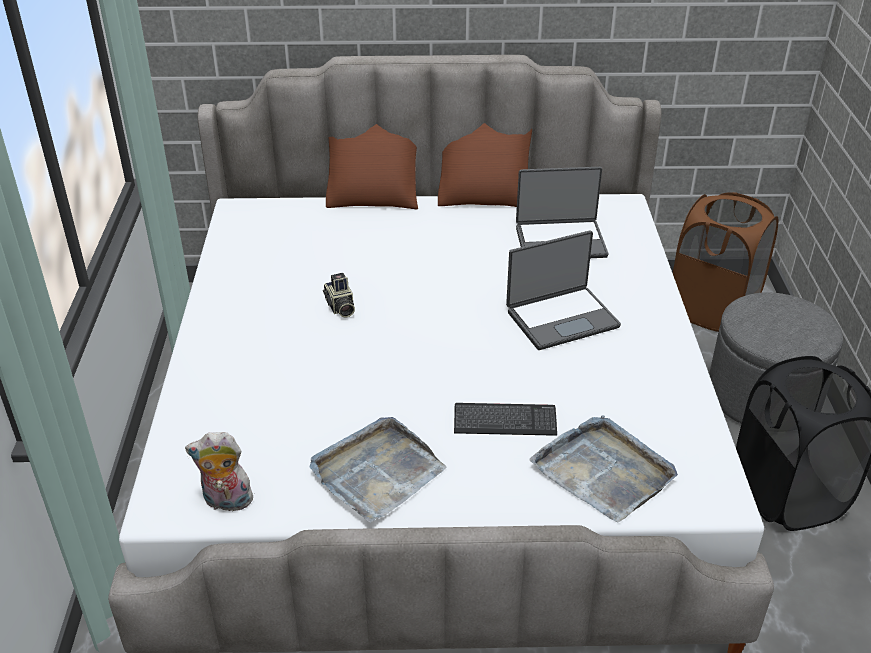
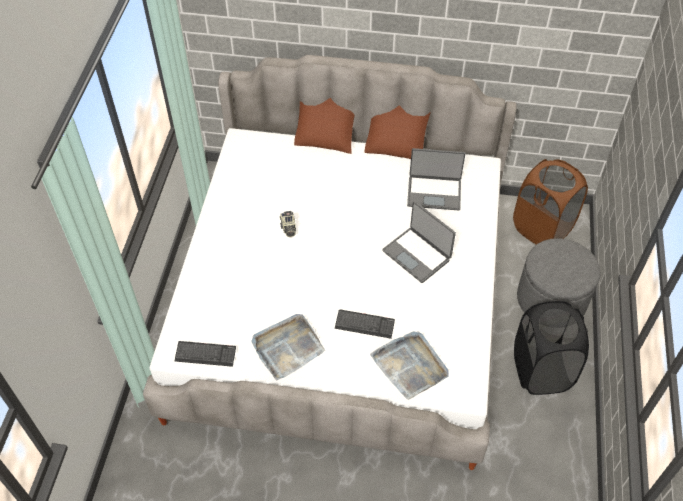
camera: 10 degrees right, 15 degrees up
plush toy [185,432,255,515] -> keyboard [175,341,236,367]
laptop [506,231,621,350] -> laptop turned 60 degrees clockwise [382,201,456,283]

